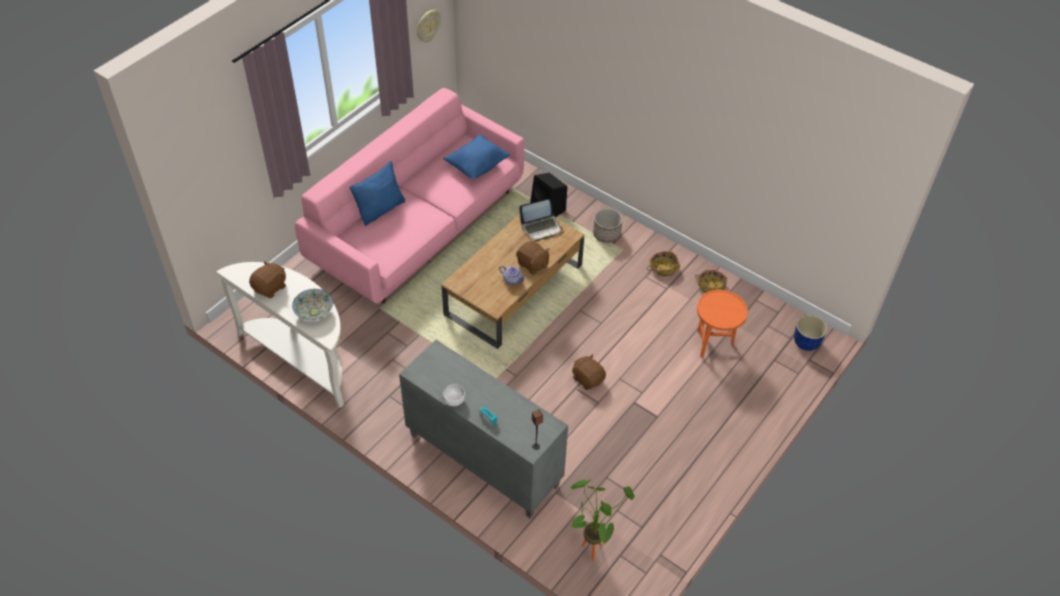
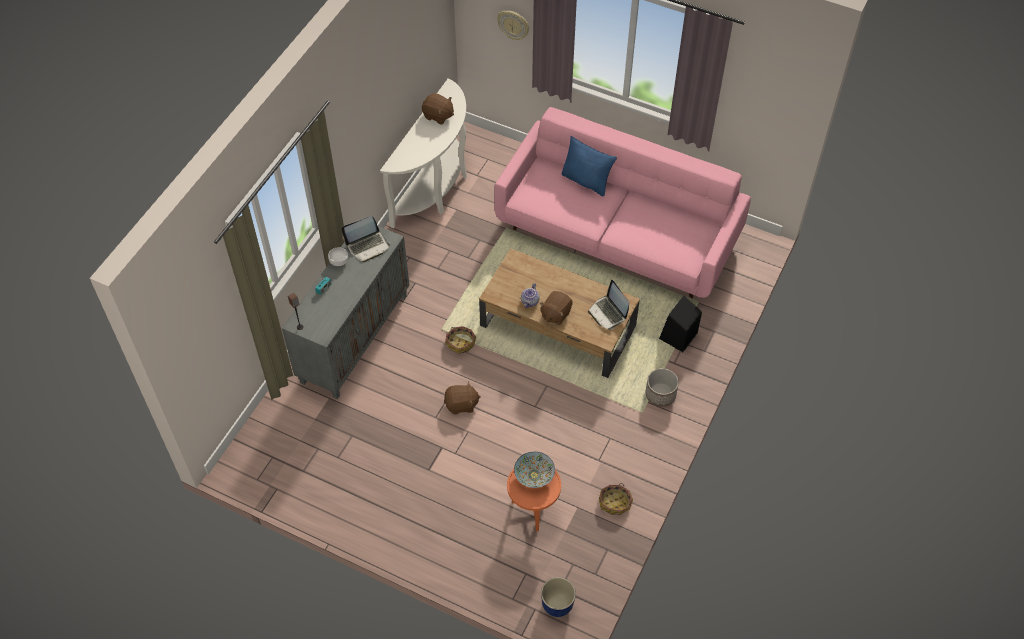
camera: 80 degrees right, 5 degrees up
bowl [292,289,333,320] -> bowl moved to [514,452,555,488]
wall clock [417,9,441,43] -> wall clock moved to [497,11,529,40]
blue pillow [443,134,510,179] -> none
potted plant [570,479,635,560] -> none
brown plush toy [572,354,606,390] -> brown plush toy turned 45 degrees clockwise [444,382,481,414]
basket [647,252,680,277] -> basket moved to [445,326,476,354]
none -> laptop [341,216,390,263]

